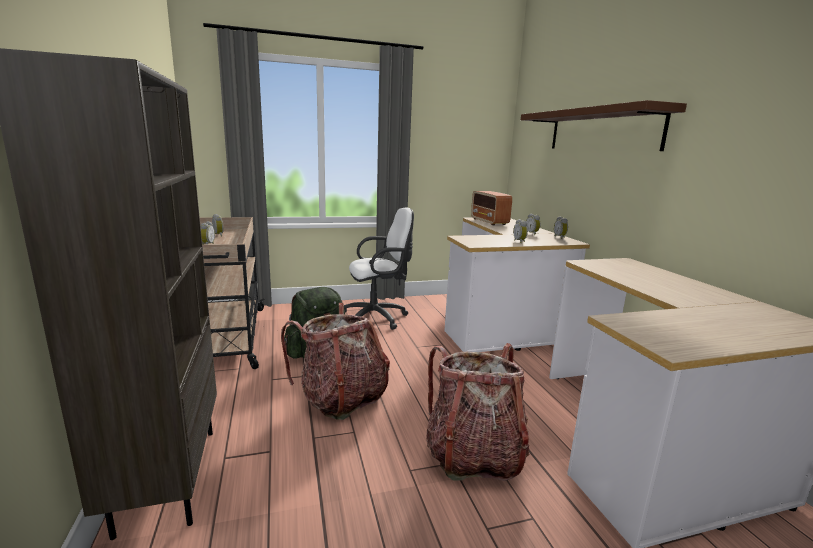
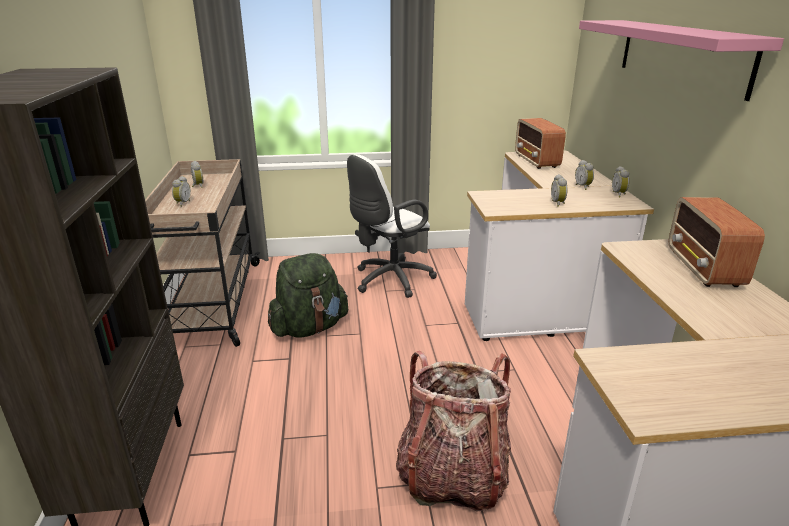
camera: 10 degrees right, 10 degrees up
backpack [281,303,390,420] -> none
white office chair [344,208,414,330] -> white office chair turned 150 degrees clockwise [347,154,437,298]
brown shelf [521,100,687,151] -> pink shelf [579,20,784,101]
none -> radio [668,197,765,287]

